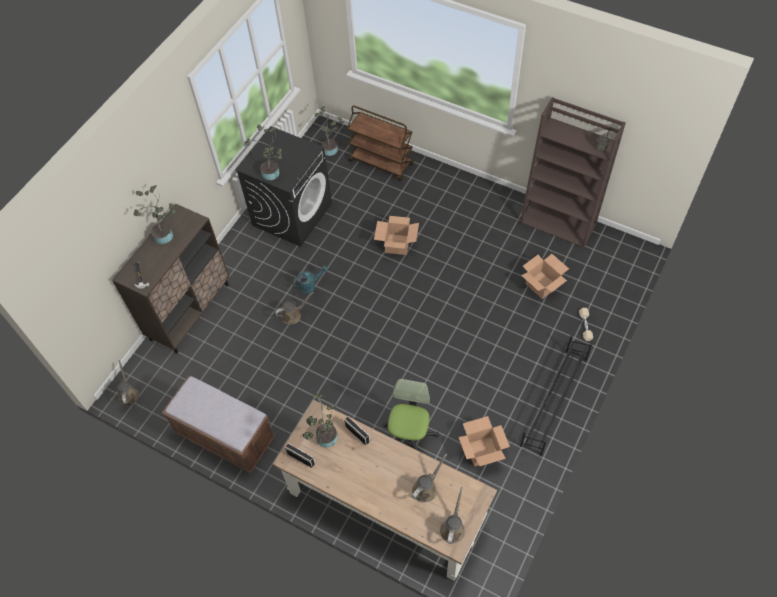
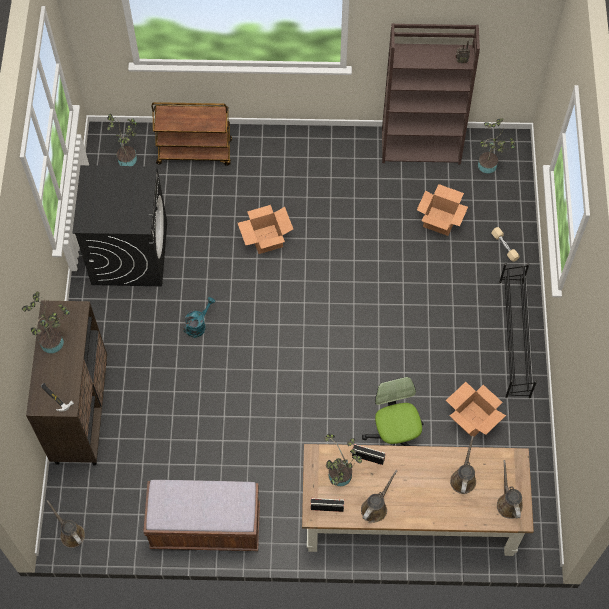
camera: 30 degrees left, 5 degrees up
potted plant [245,125,282,180] -> potted plant moved to [478,118,515,174]
brown watering can [275,292,314,324] -> brown watering can moved to [361,470,398,523]

